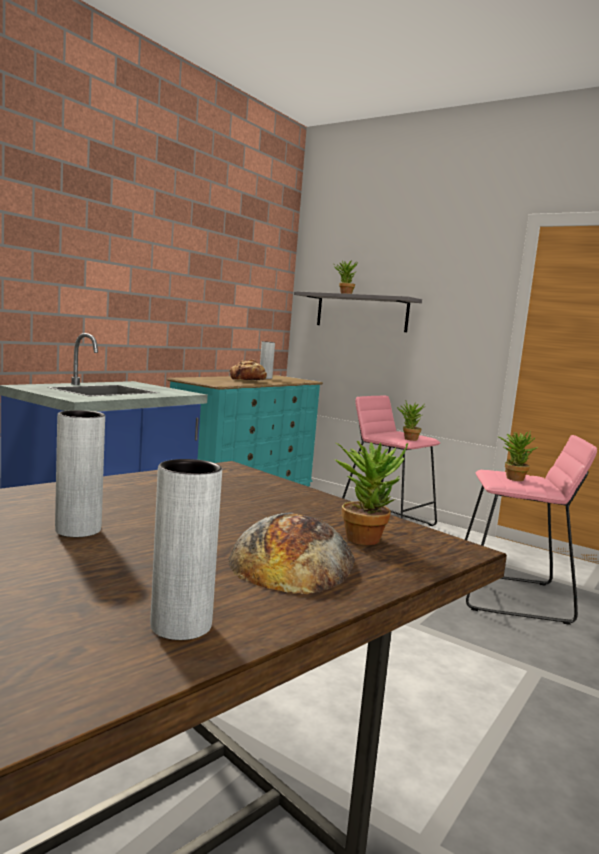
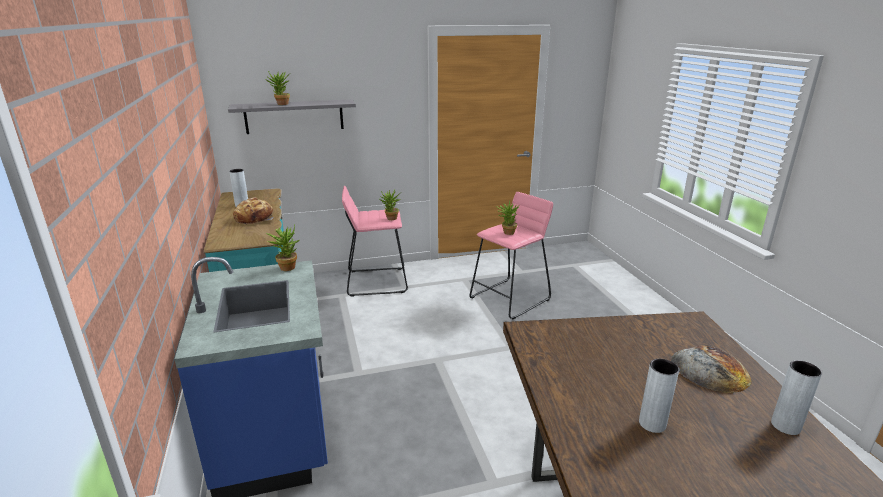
camera: 50 degrees left, 15 degrees up
potted plant [334,441,408,545] -> potted plant moved to [266,224,300,271]

